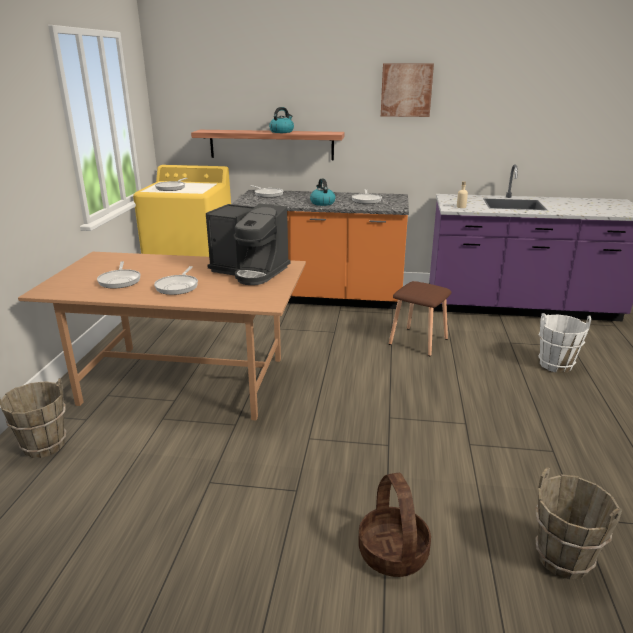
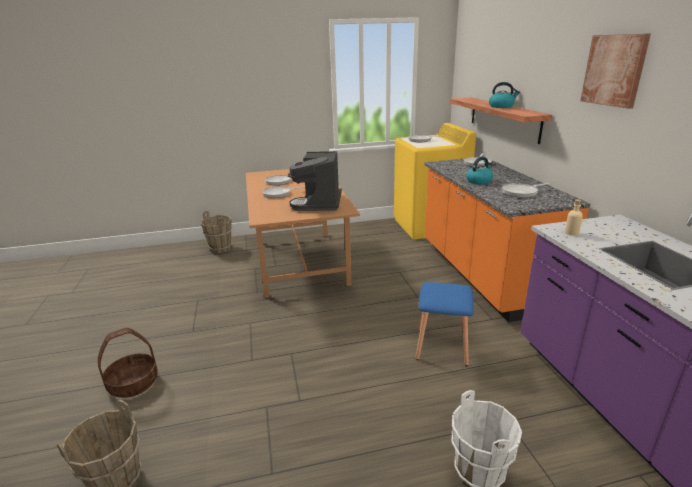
camera: 70 degrees right, 0 degrees up
brown stool [389,281,451,356] -> blue stool [415,282,474,366]

